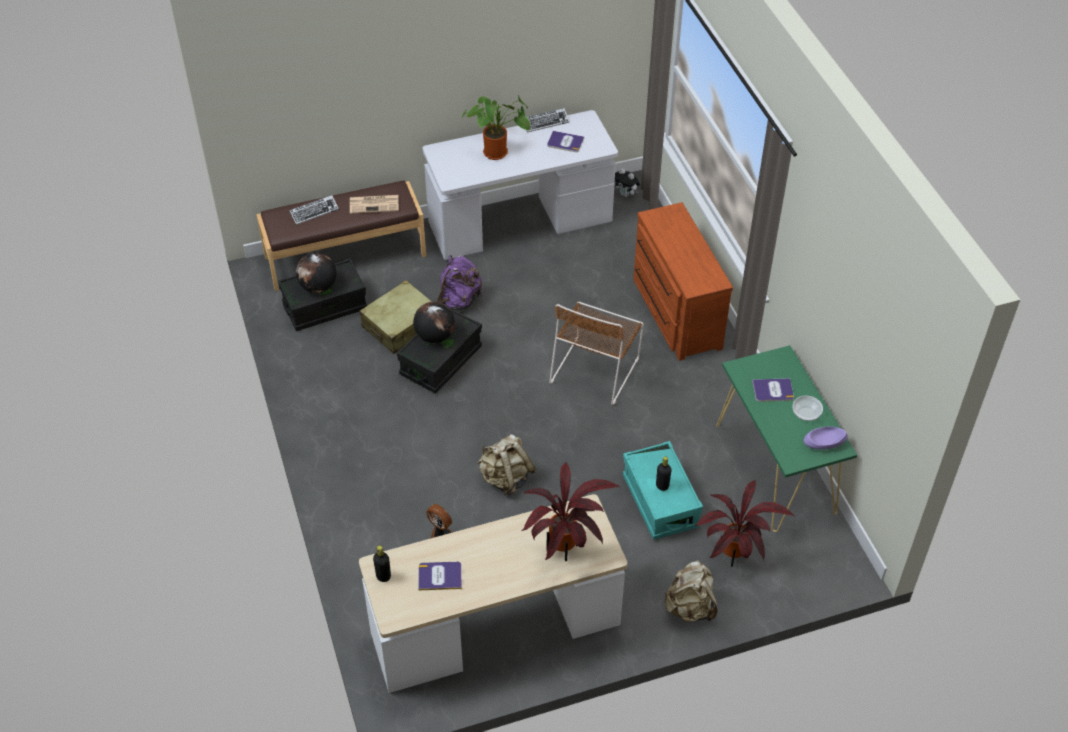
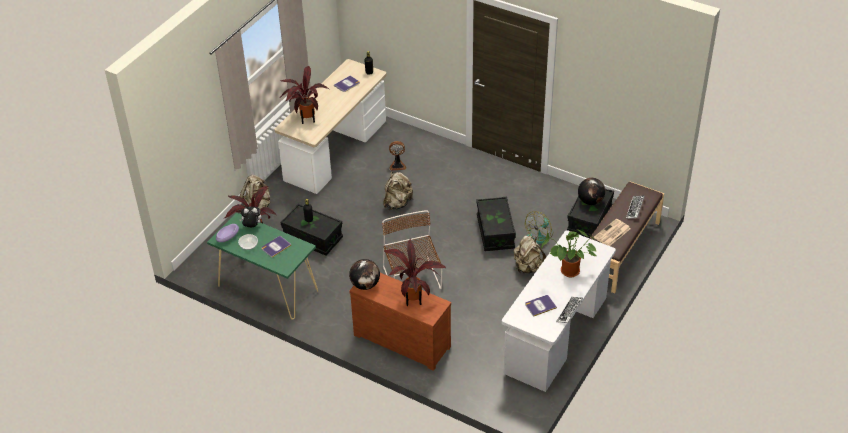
camera: 140 degrees right, 5 degrees down
beige suitcase [360,280,432,354] -> fan [525,211,553,244]
globe [413,302,455,343] -> globe moved to [349,259,380,290]
purple backpack [438,255,482,310] -> beige backpack [513,235,546,273]
plush toy [615,169,640,197] -> plush toy moved to [239,207,261,227]
turquoise storage box [623,441,703,540] -> black storage box [281,203,343,256]
none -> potted plant [384,239,447,306]

